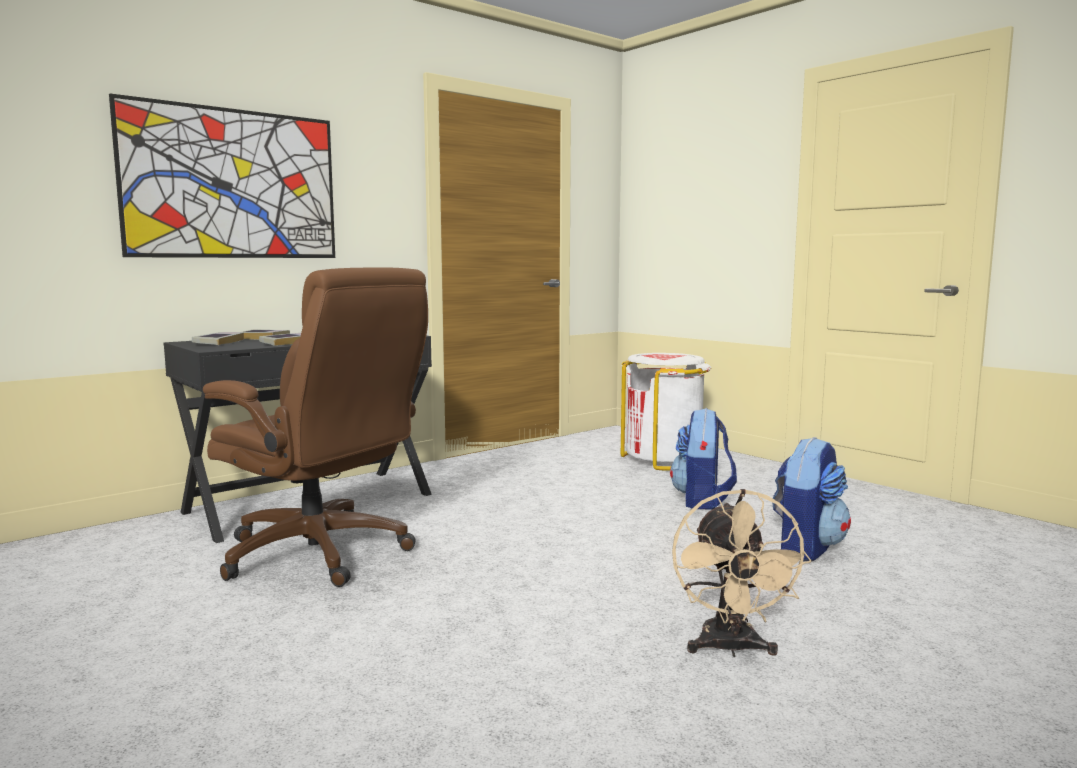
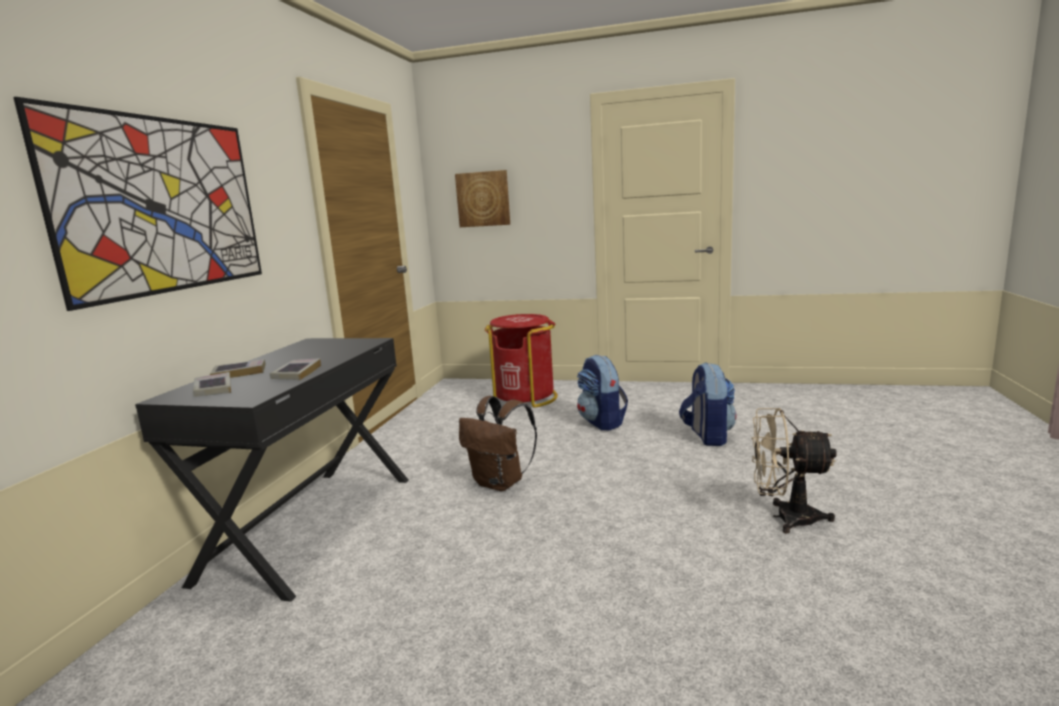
camera: 35 degrees left, 5 degrees up
brown office chair [203,267,428,587] -> none
white trash can [621,353,711,471] -> red trash can [485,314,558,408]
beige fan [672,489,811,657] -> beige fan turned 135 degrees clockwise [752,408,837,533]
none -> picture [455,170,510,227]
none -> brown backpack [459,396,537,491]

